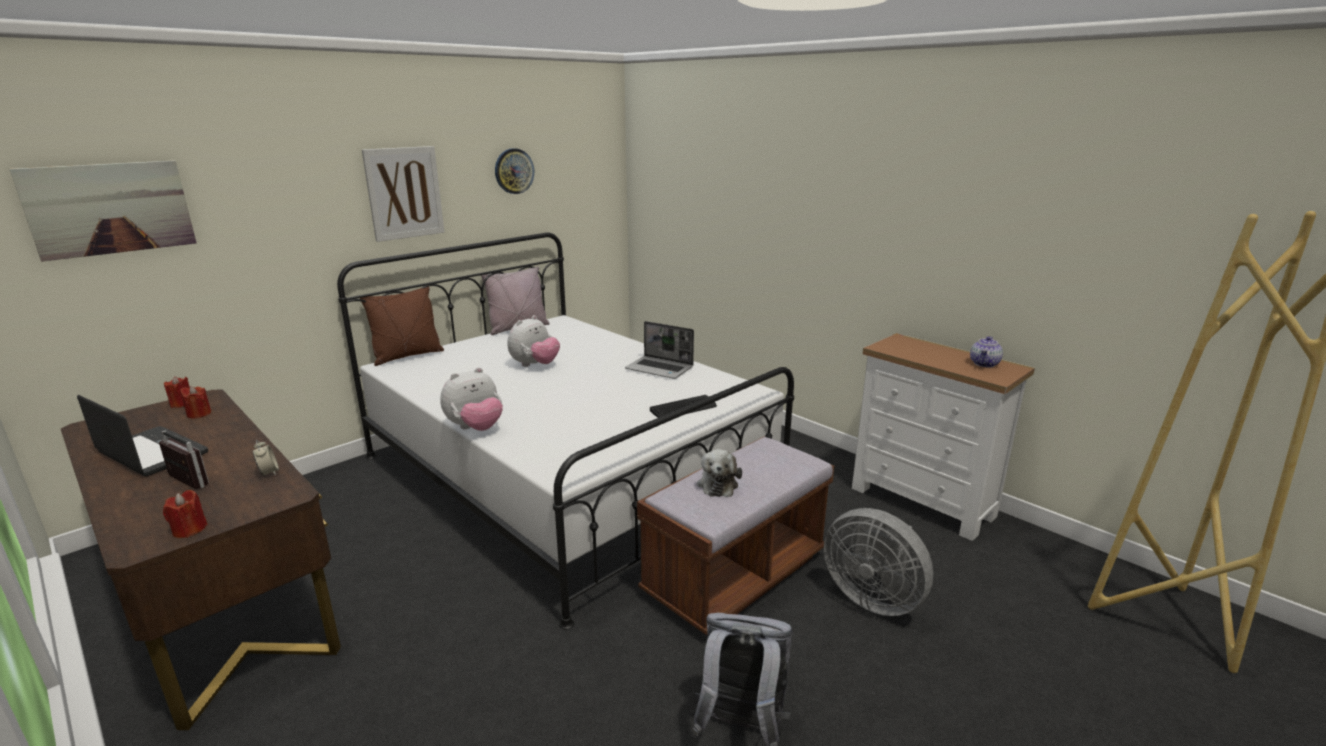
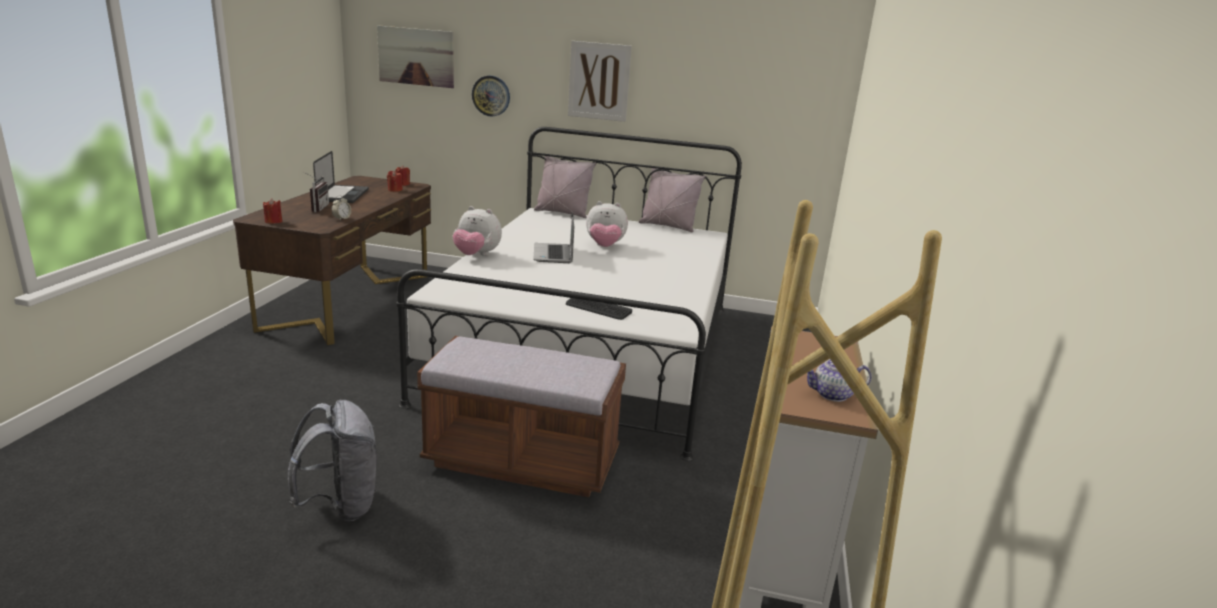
camera: 55 degrees right, 0 degrees up
brown pillow [360,286,444,366] -> purple pillow [534,156,596,218]
wall clock [495,148,534,194] -> wall clock moved to [472,76,510,116]
laptop [625,321,694,379] -> laptop moved to [533,212,574,263]
plush toy [697,449,742,497] -> none
grey fan [824,508,933,616] -> none

